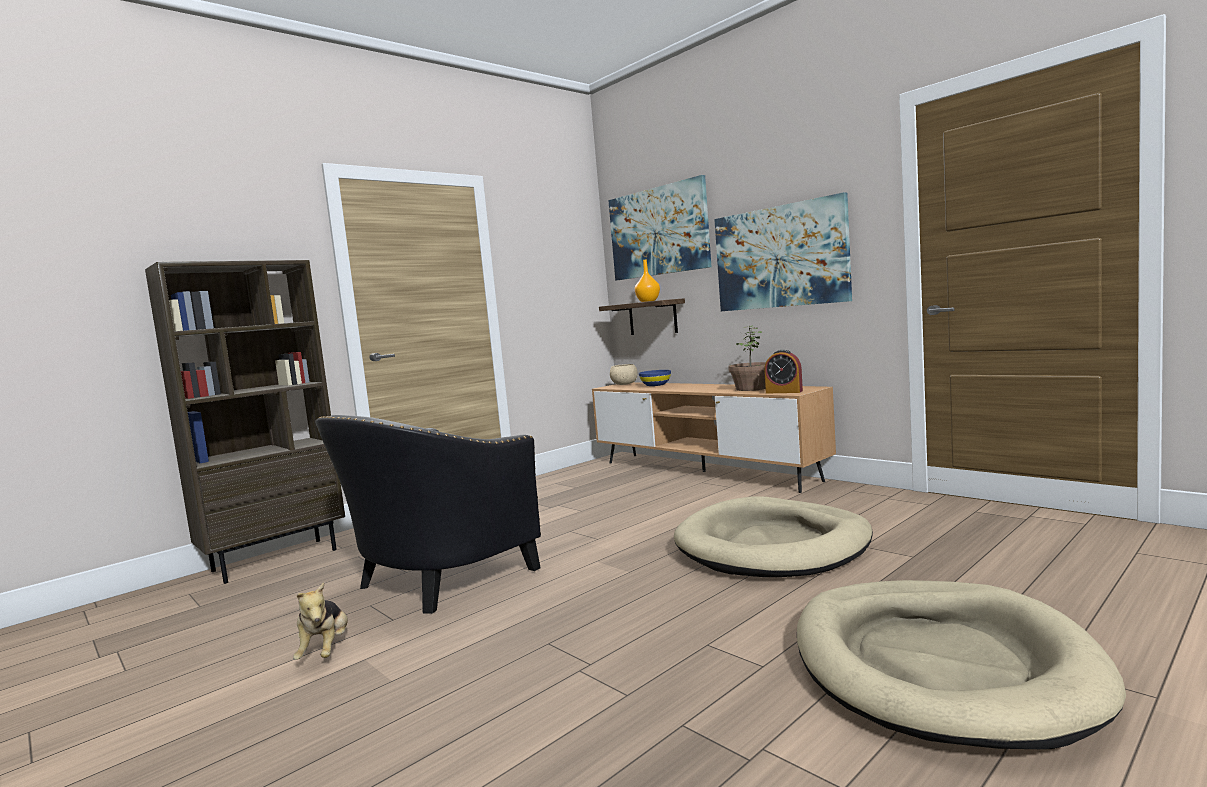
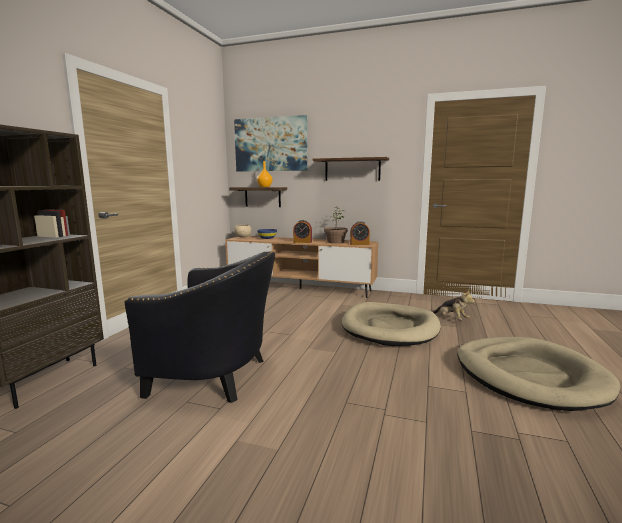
camera: 30 degrees left, 5 degrees up
plush toy [293,582,348,660] -> plush toy moved to [433,289,475,320]
black armchair [315,415,541,614] -> black armchair turned 90 degrees counterclockwise [125,251,275,403]
picture [714,192,852,311] -> shelf [313,157,389,181]
none -> alarm clock [293,220,312,243]

